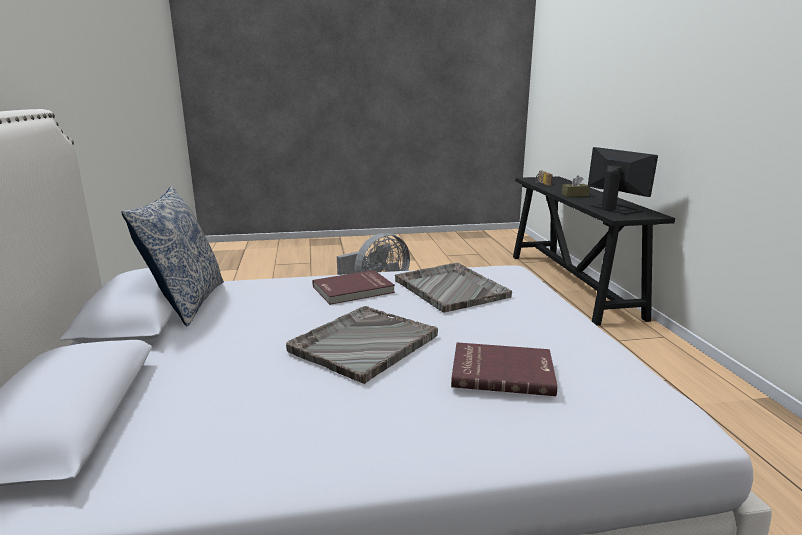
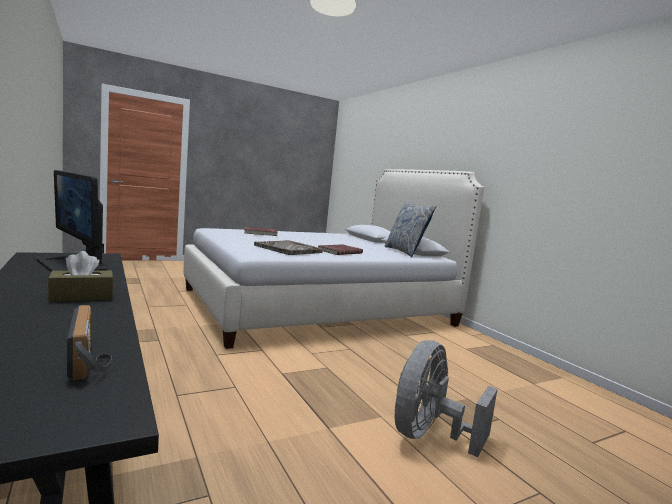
camera: 160 degrees right, 10 degrees down
grey tray [286,306,438,384] -> none

